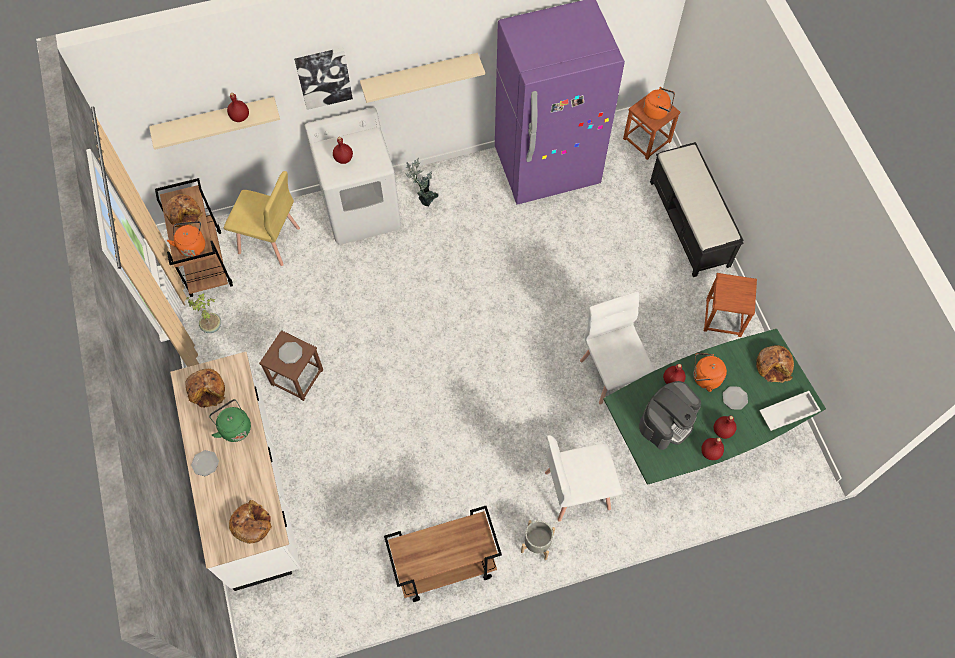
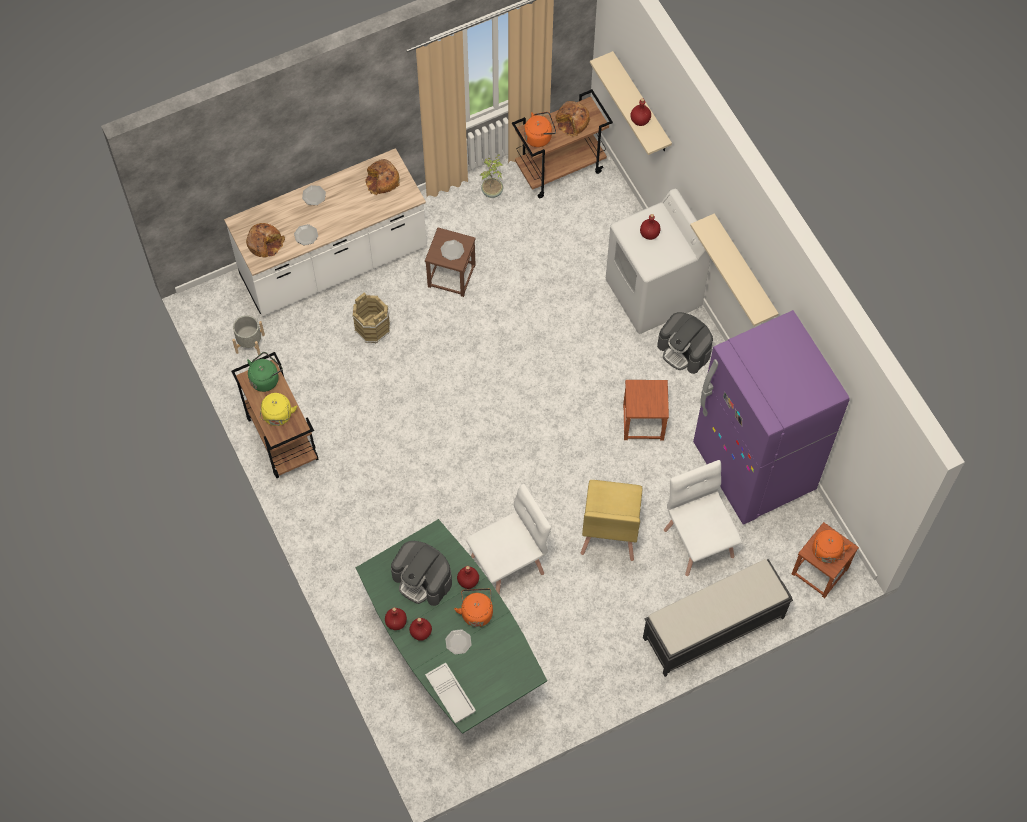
camera: 80 degrees right, 0 degrees up
green kettle [209,399,251,442] -> green kettle moved to [247,352,283,392]
yellow chair [224,171,300,266] -> yellow chair moved to [581,480,642,561]
picture [294,48,353,110] -> none
potted plant [405,158,439,207] -> coffee machine [657,312,713,374]
grey planter [521,520,555,560] -> grey planter moved to [232,315,265,355]
white chair [545,435,622,522] -> white chair moved to [664,460,742,576]
brown stool [704,273,757,337] -> brown stool moved to [623,380,669,441]
bread [756,345,794,383] -> none
none -> yellow kettle [260,393,297,426]
none -> plate [294,224,318,245]
none -> brown bucket [352,293,391,343]

